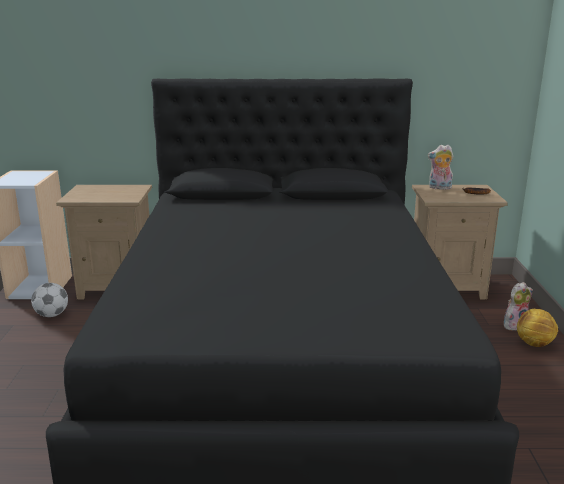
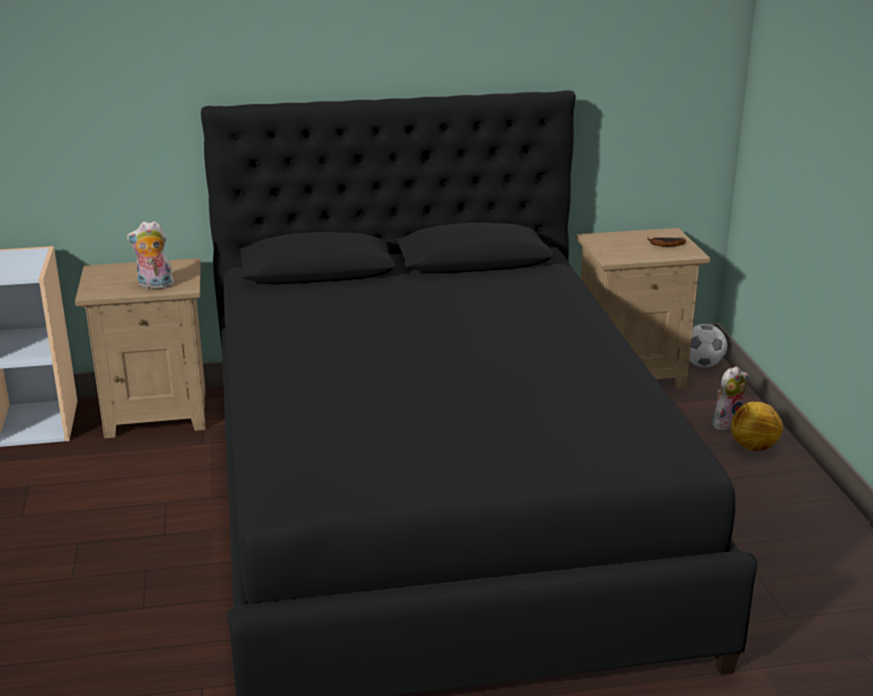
camera: 10 degrees left, 5 degrees up
football [31,283,68,317] -> football moved to [689,324,727,367]
plush toy [428,145,454,190] -> plush toy moved to [127,221,174,289]

